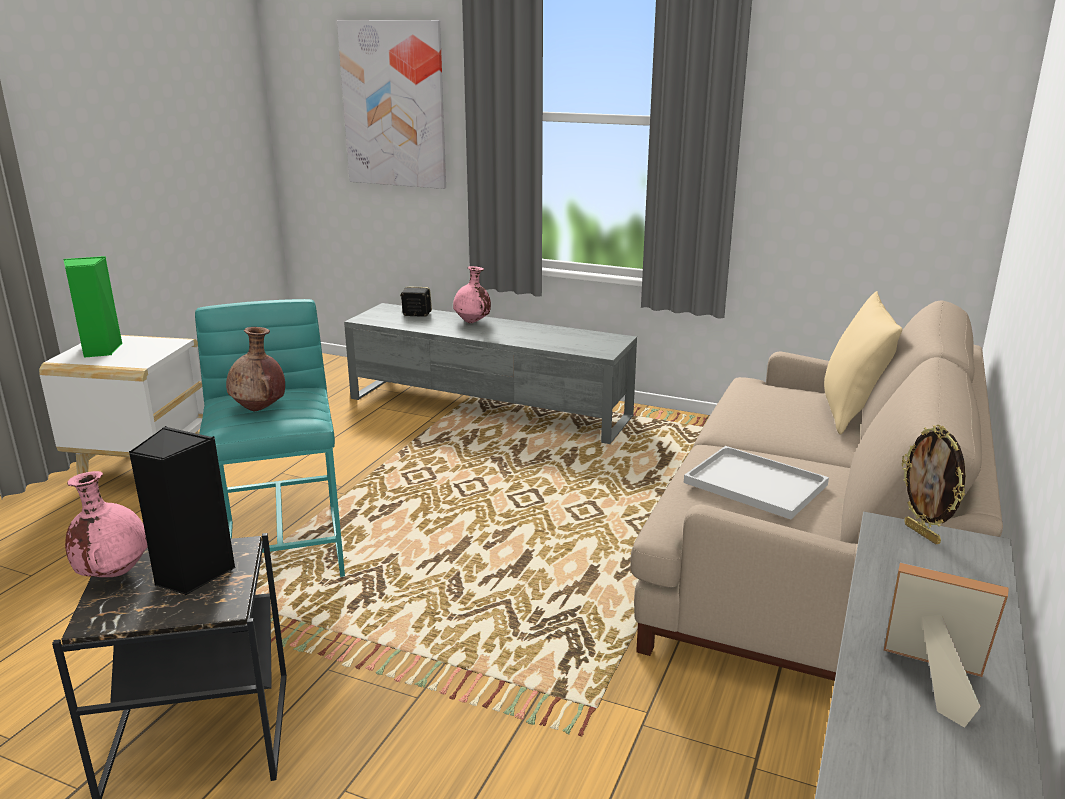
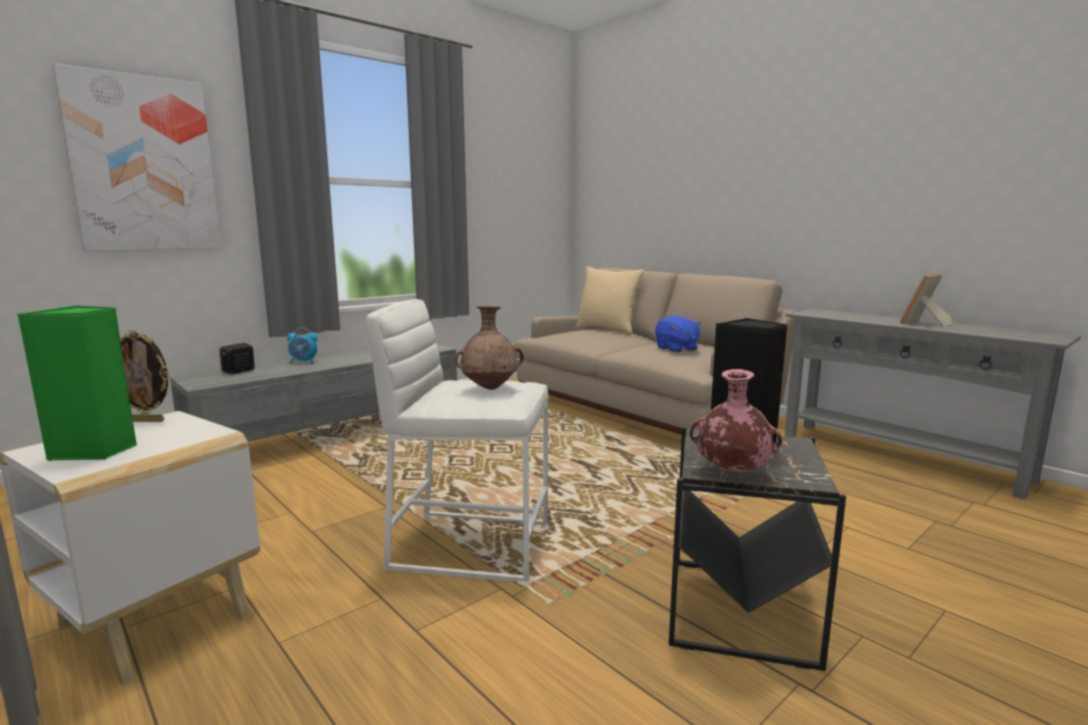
camera: 65 degrees left, 10 degrees down
turquoise stool [195,299,345,577] -> white stool [367,299,548,582]
pink vase [453,266,491,323] -> alarm clock [287,327,318,363]
white tray [684,446,829,519] -> blue plush toy [655,316,702,353]
picture frame [902,425,966,544] -> picture frame moved to [120,330,170,422]

